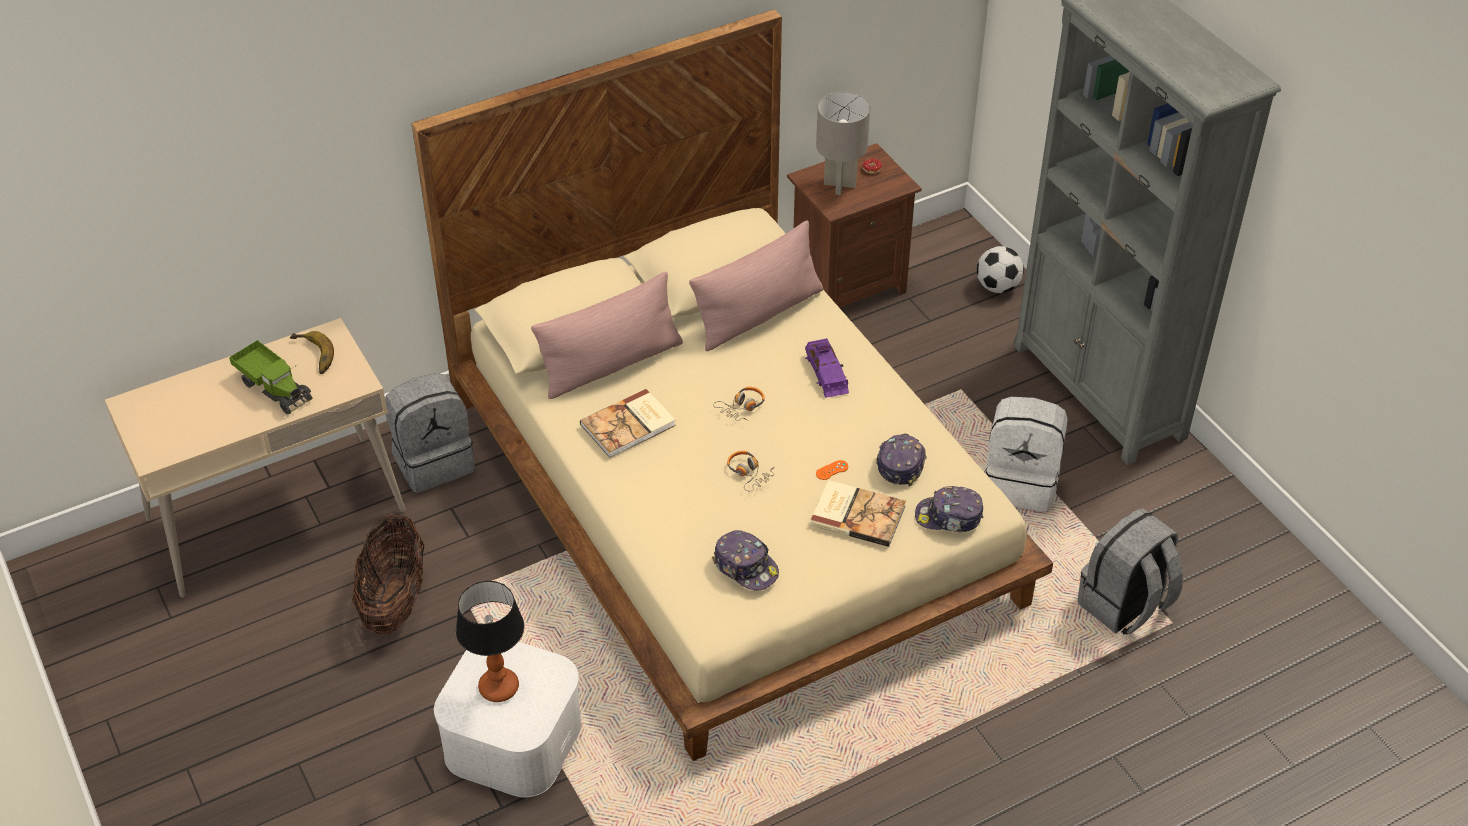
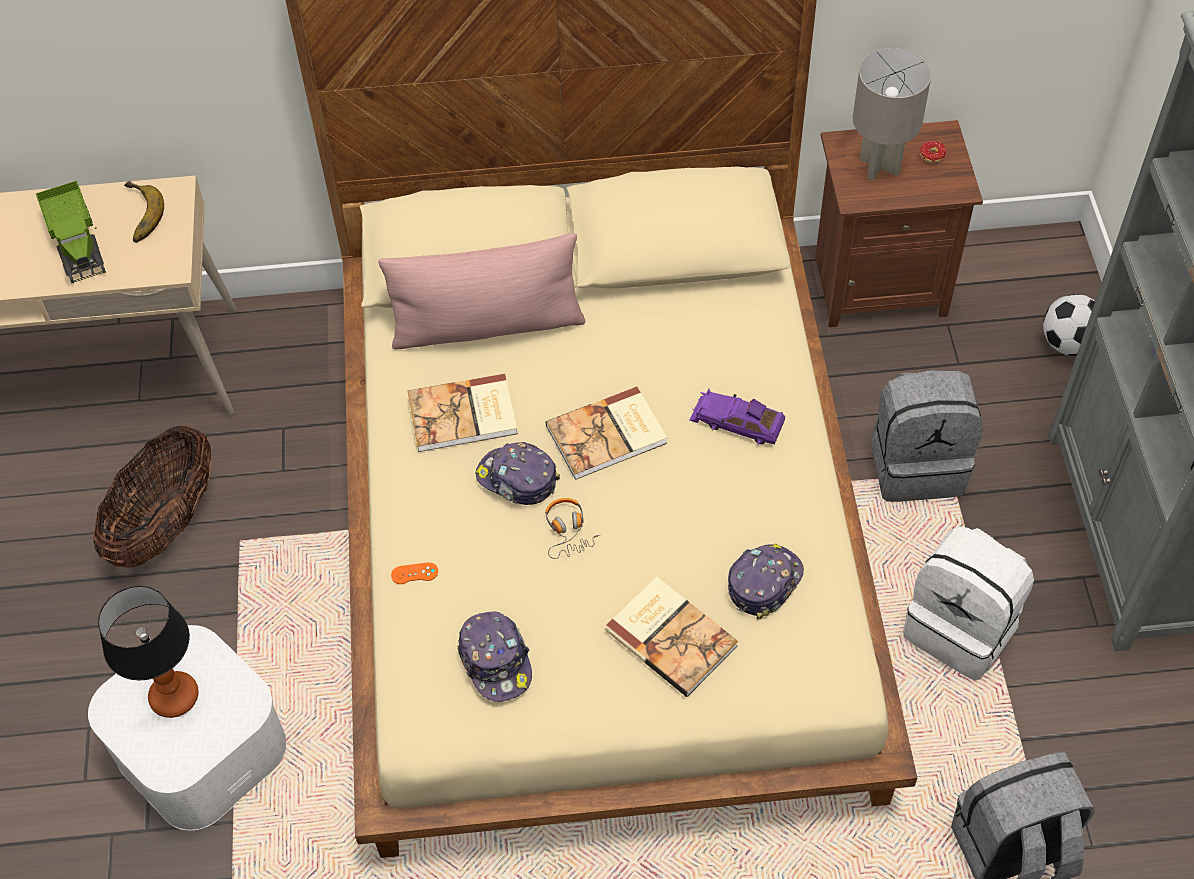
camera: 25 degrees right, 10 degrees up
grey backpack [385,373,475,493] -> grey backpack moved to [871,370,983,502]
pink pillow [689,220,823,351] -> none
headphones [713,387,765,421] -> book [546,386,667,480]
purple toy car [805,338,849,398] -> purple toy car turned 105 degrees clockwise [689,388,785,444]
orange game controller [816,460,848,480] -> orange game controller moved to [391,562,438,584]
cap [915,486,983,532] -> cap moved to [476,442,560,505]

